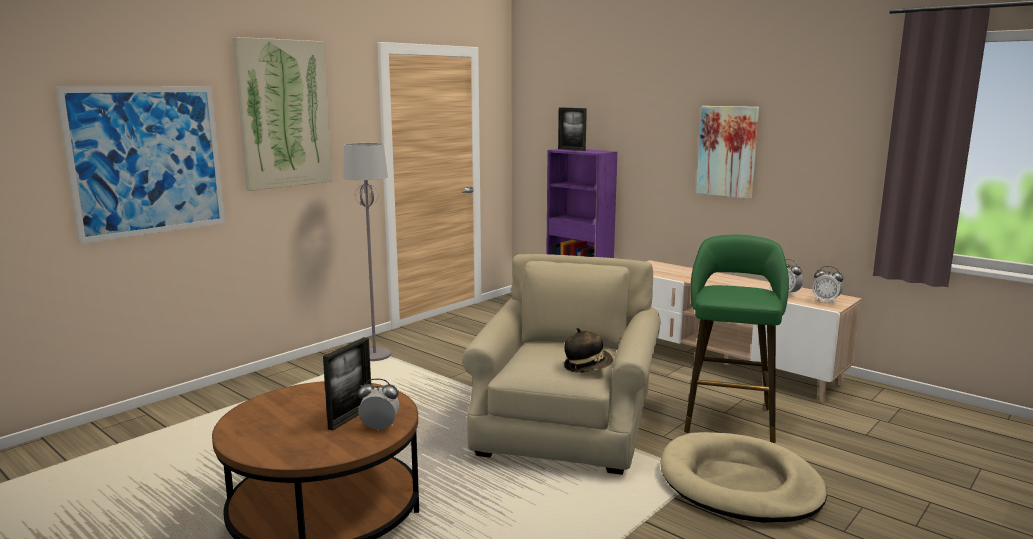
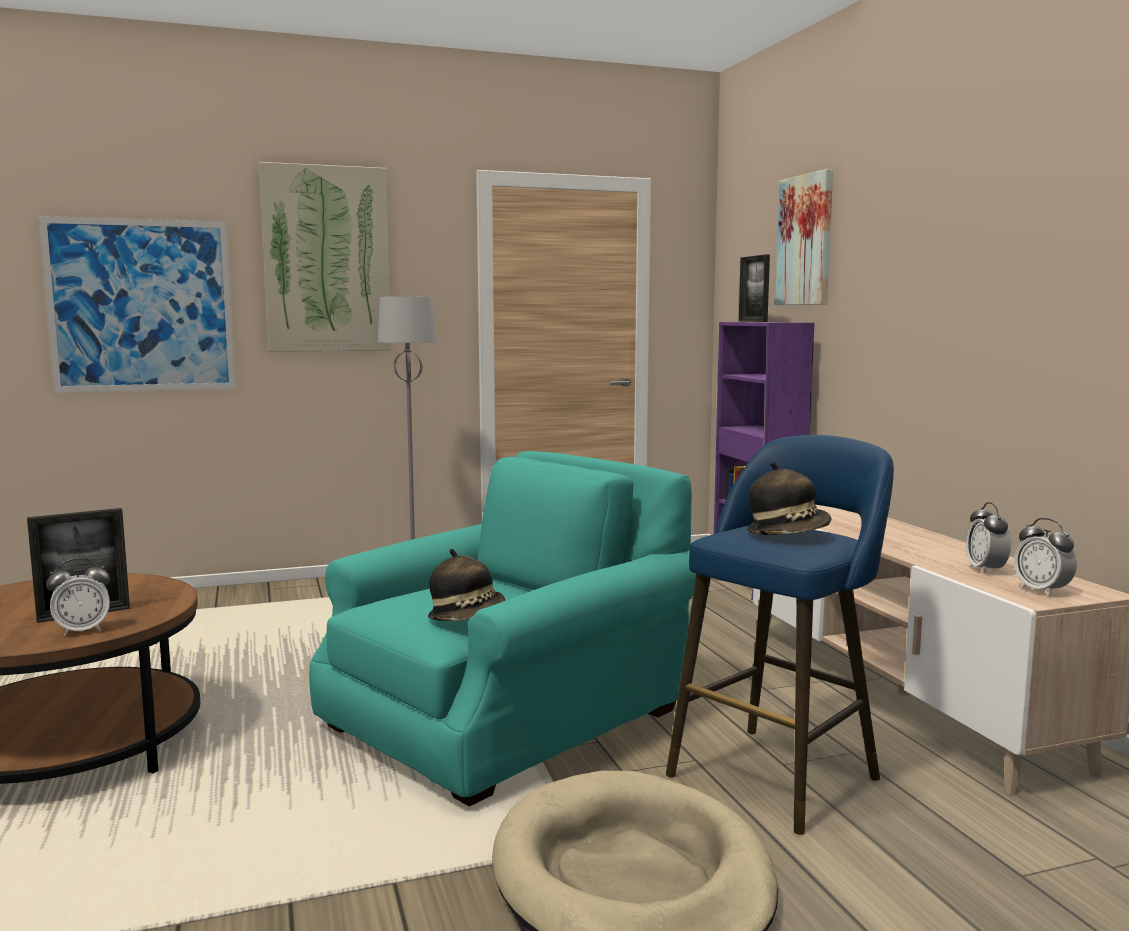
camera: 30 degrees right, 5 degrees down
alarm clock [358,378,399,431] -> alarm clock turned 120 degrees clockwise [46,558,110,636]
beige armchair [462,254,660,475] -> turquoise armchair [309,451,696,806]
green stool [684,235,789,443] -> blue stool [666,435,894,835]
picture [696,106,759,199] -> picture moved to [775,169,833,305]
none -> hat [747,462,832,535]

